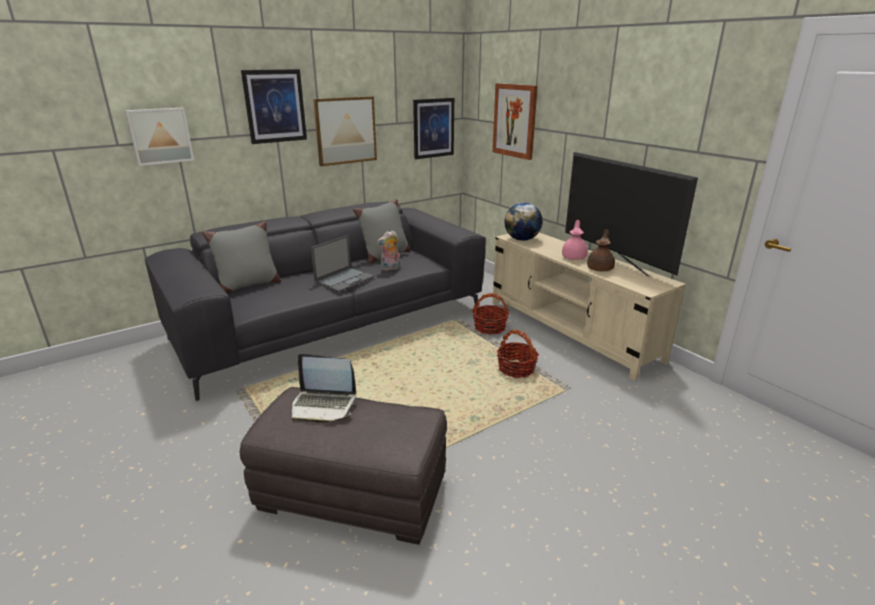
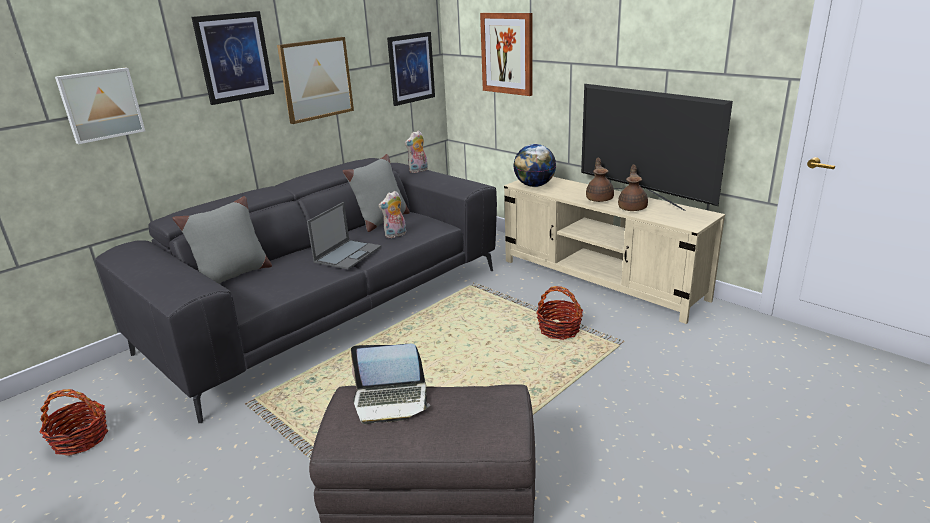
camera: 10 degrees left, 0 degrees up
basket [472,293,509,335] -> basket moved to [39,389,108,456]
pink teapot [562,220,588,260] -> brown teapot [586,157,614,202]
none -> plush toy [405,130,428,173]

